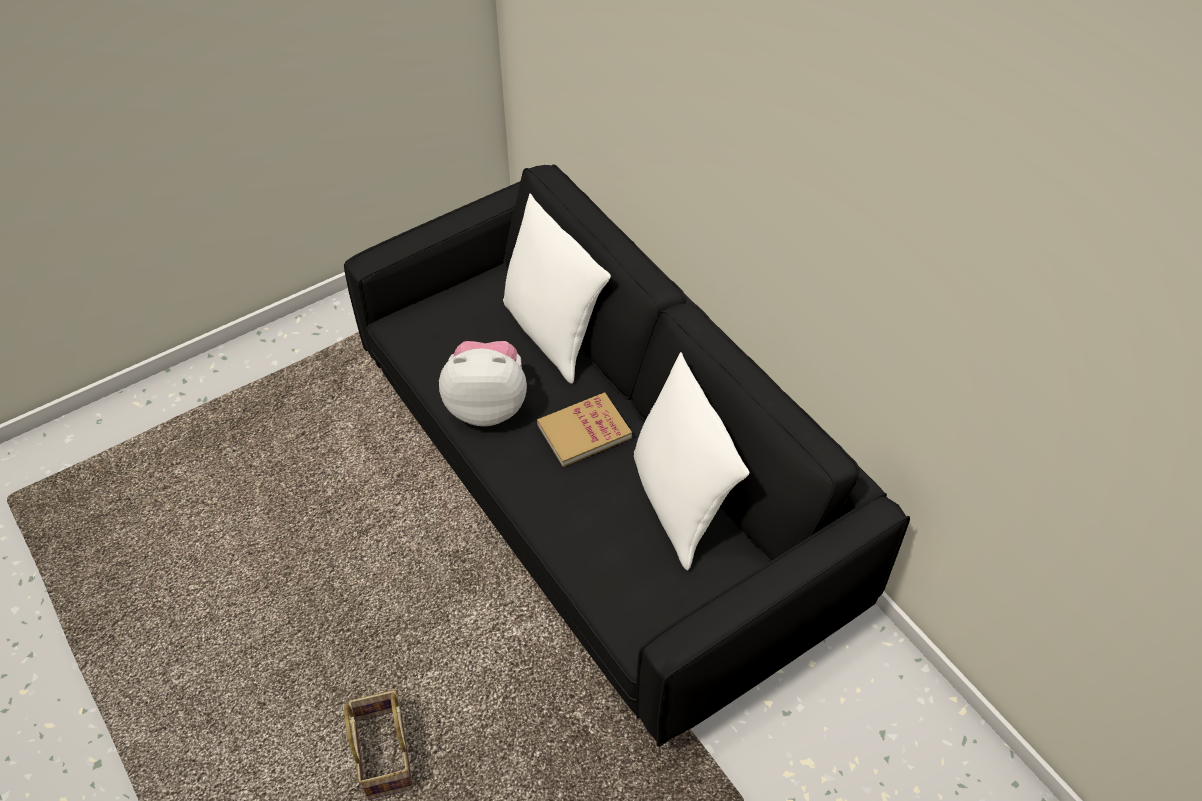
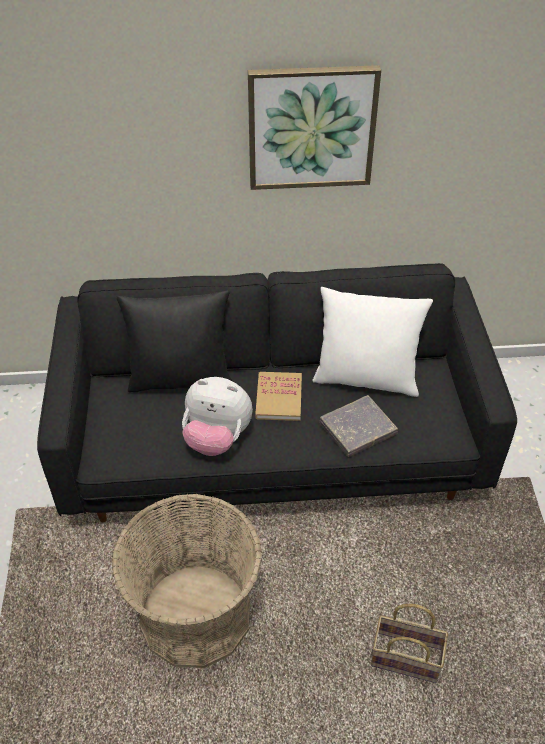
camera: 60 degrees left, 5 degrees down
plush toy [439,341,527,426] -> plush toy turned 105 degrees counterclockwise [182,377,253,456]
white pillow [503,194,611,384] -> black pillow [116,290,232,392]
none -> basket [111,494,262,668]
none -> picture [248,65,381,190]
none -> grey book [320,395,398,457]

